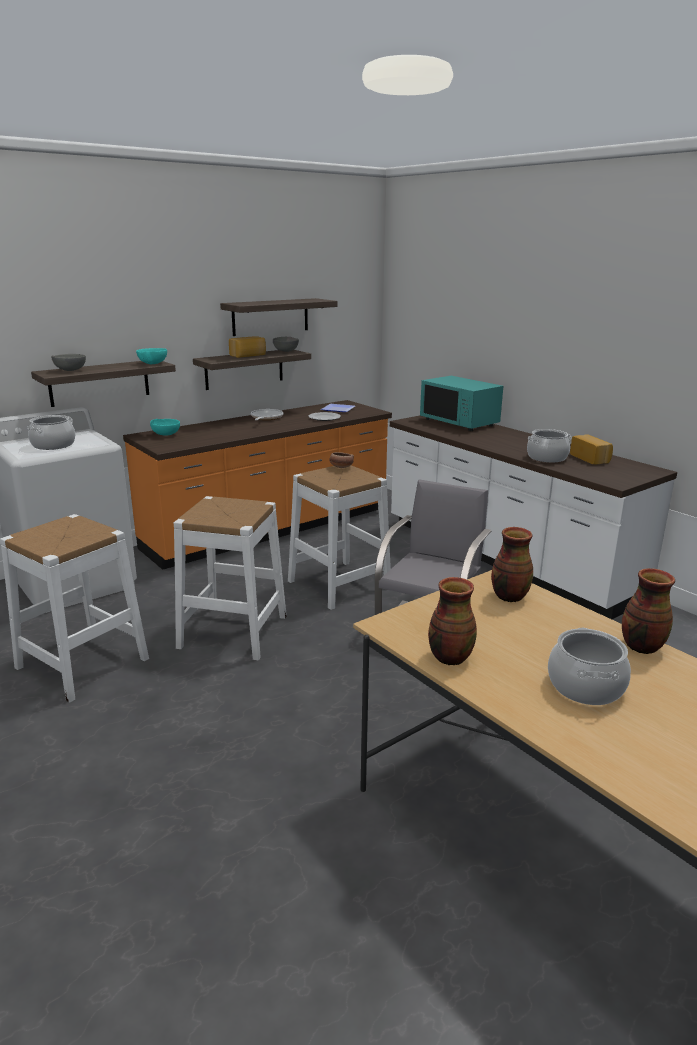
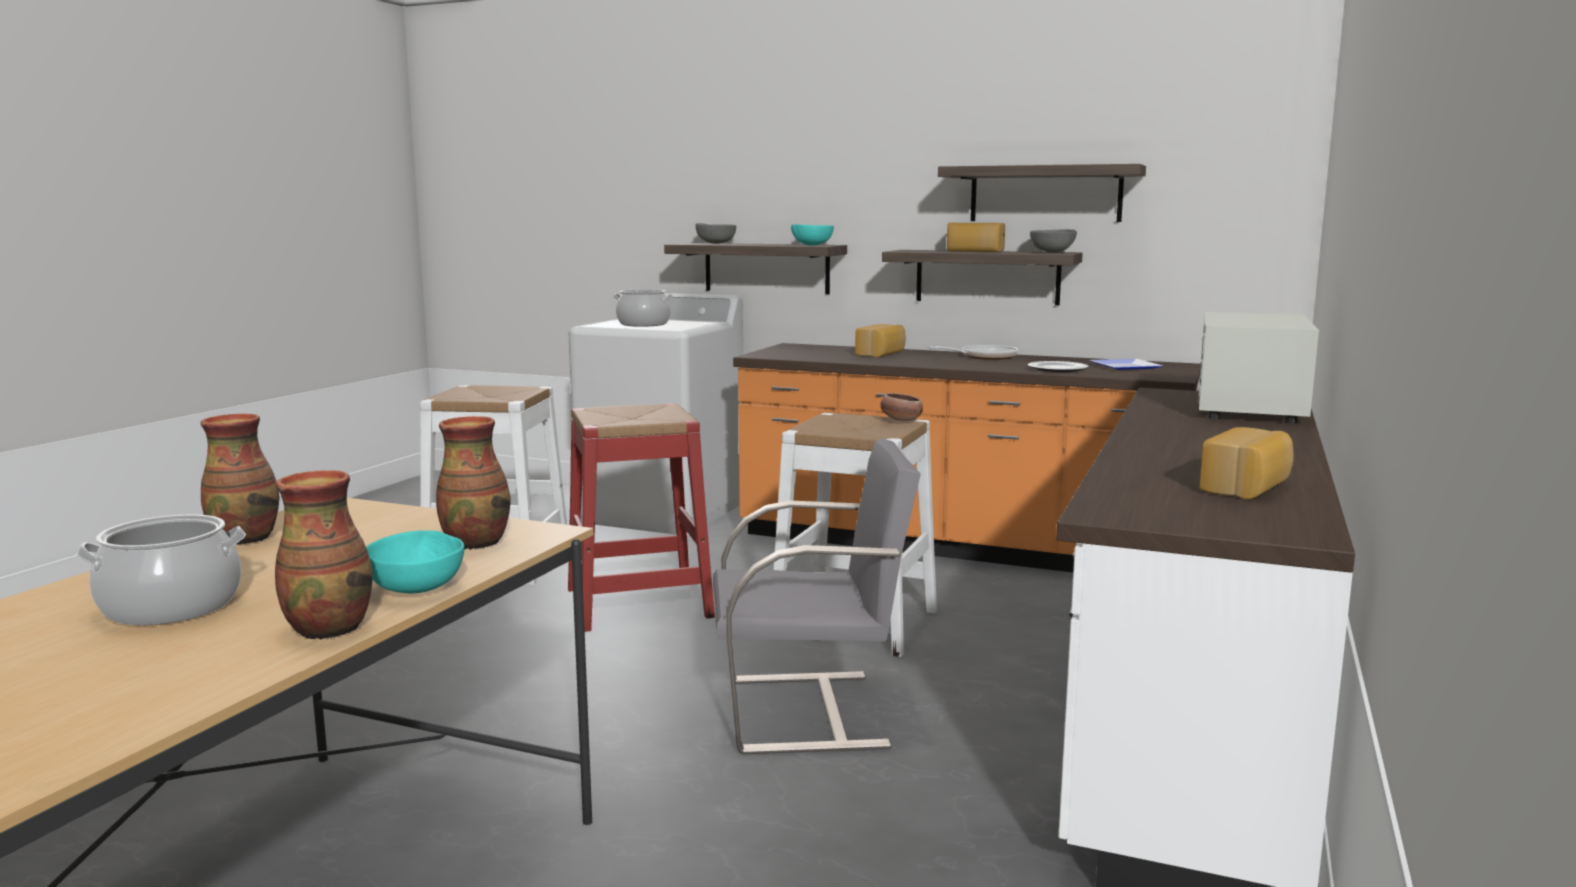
camera: 60 degrees right, 10 degrees down
turquoise bowl [150,419,180,436] -> turquoise bowl moved to [366,530,464,593]
white stool [174,496,287,660] -> red stool [568,403,715,632]
turquoise microwave [420,376,503,431] -> white microwave [1199,312,1319,424]
cooking pot [527,429,572,463] -> none
none -> bread [855,324,906,357]

